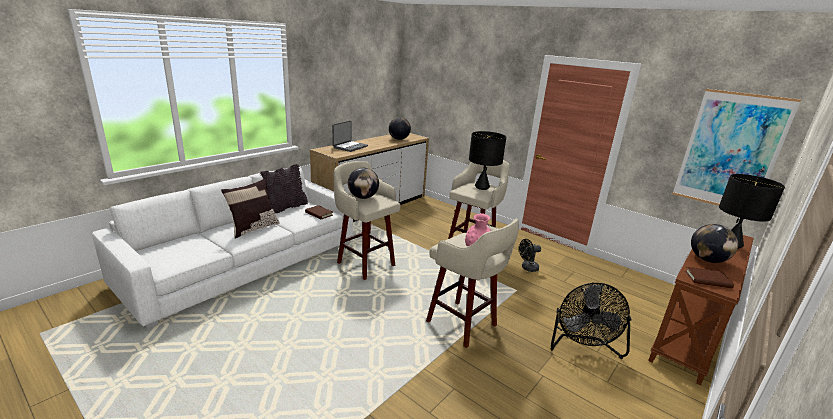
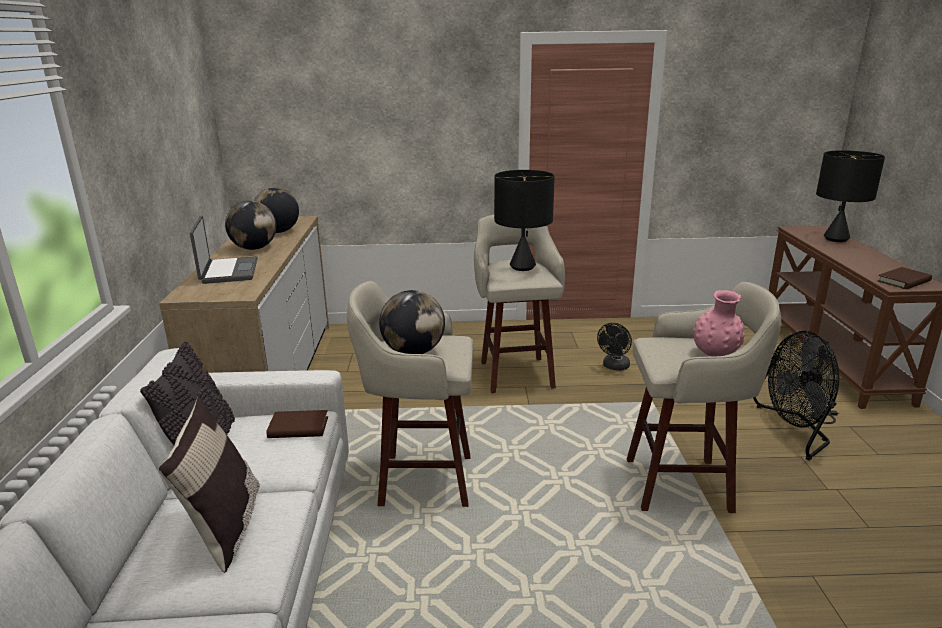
camera: 40 degrees left, 0 degrees up
black fan [550,283,632,359] -> black fan turned 120 degrees clockwise [753,331,839,461]
picture [672,89,801,206] -> none
globe [691,224,738,263] -> globe moved to [225,201,277,250]

